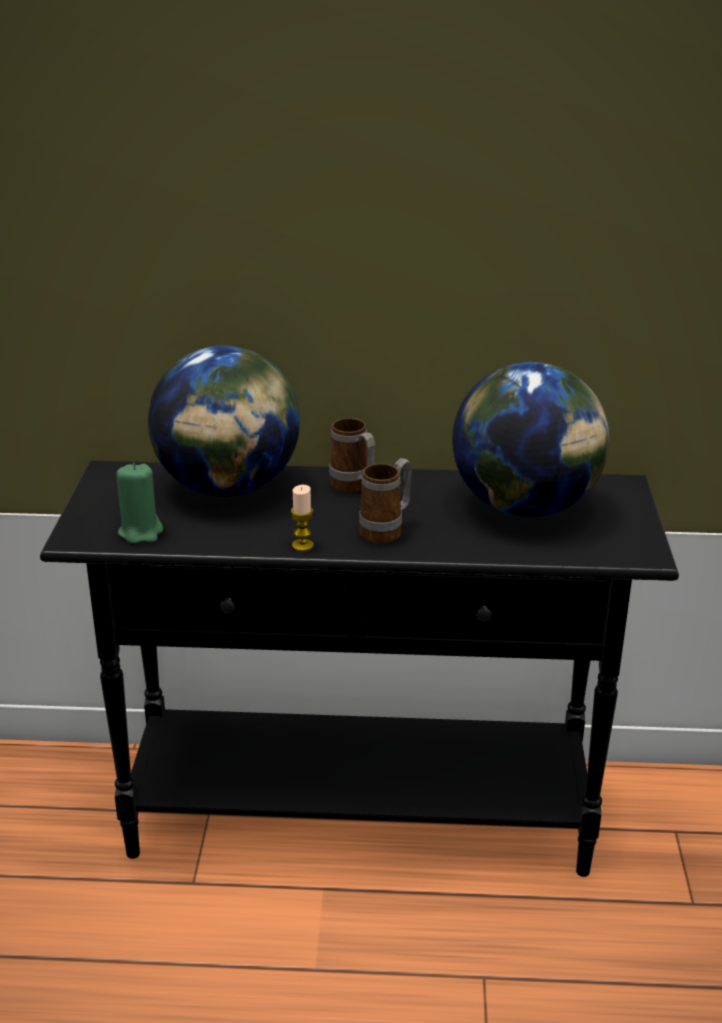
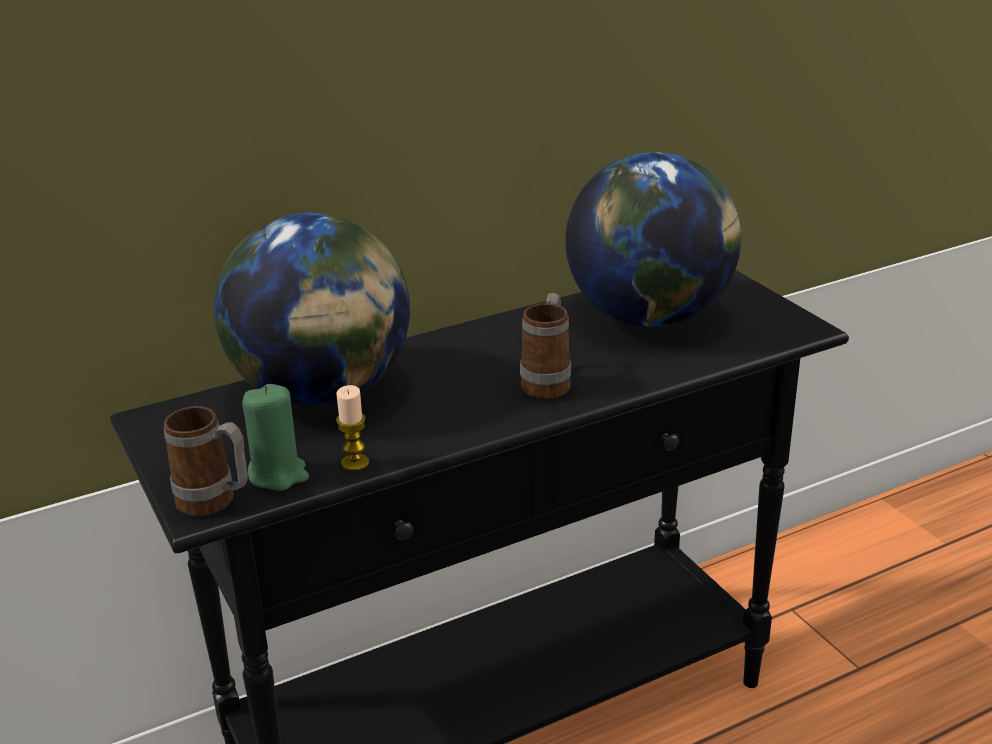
camera: 30 degrees left, 0 degrees up
candle [291,485,314,552] -> candle moved to [336,385,369,471]
mug [329,418,375,493] -> mug moved to [164,406,248,517]

